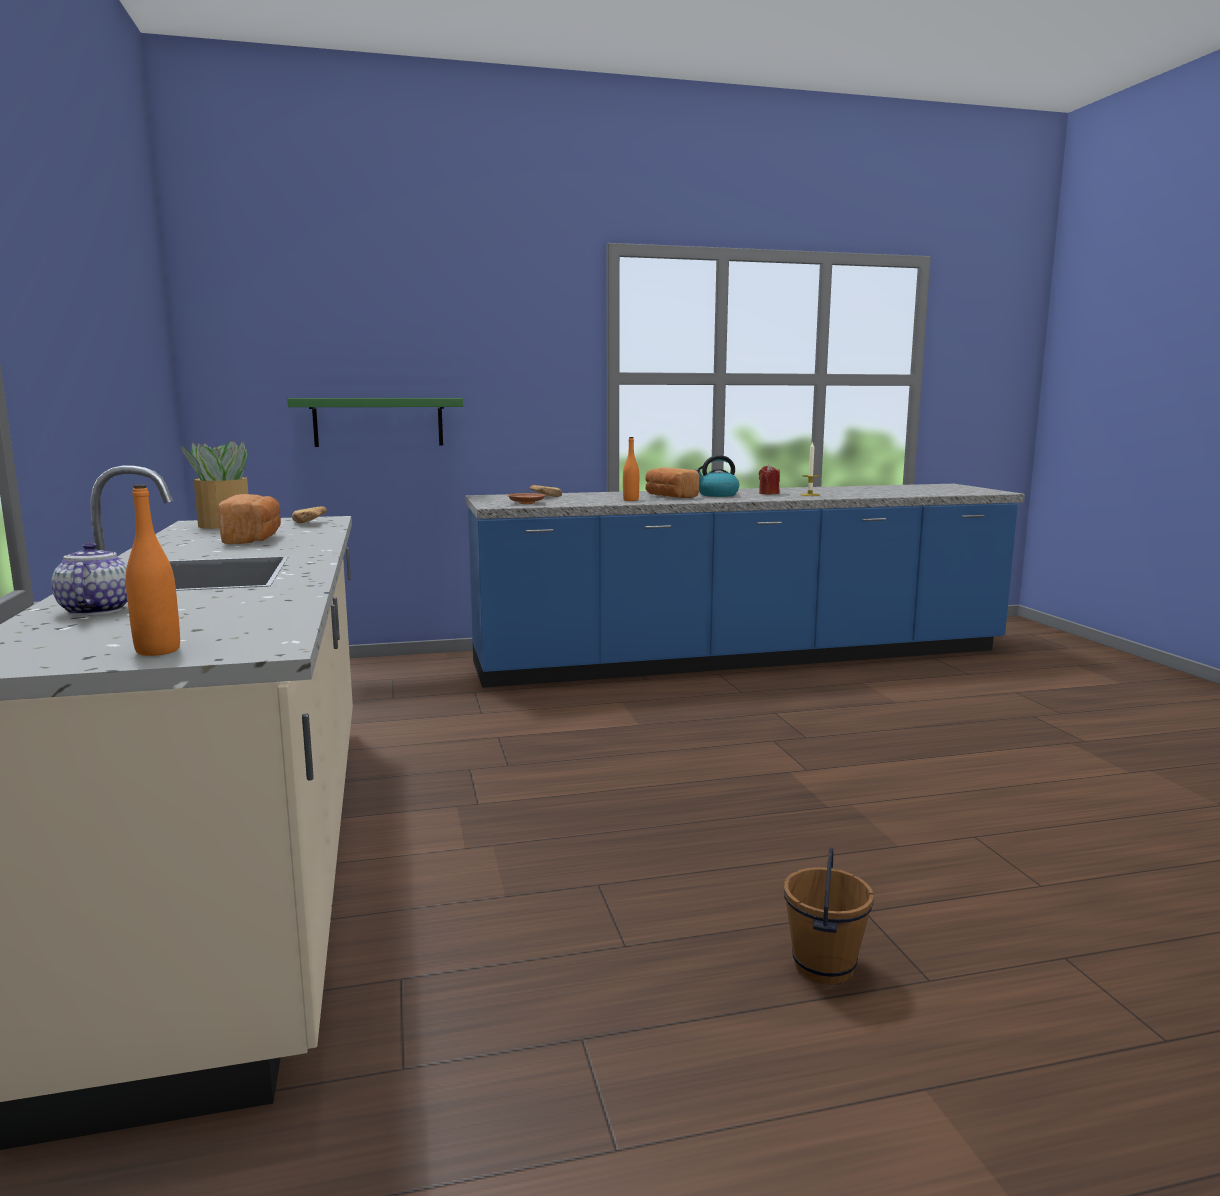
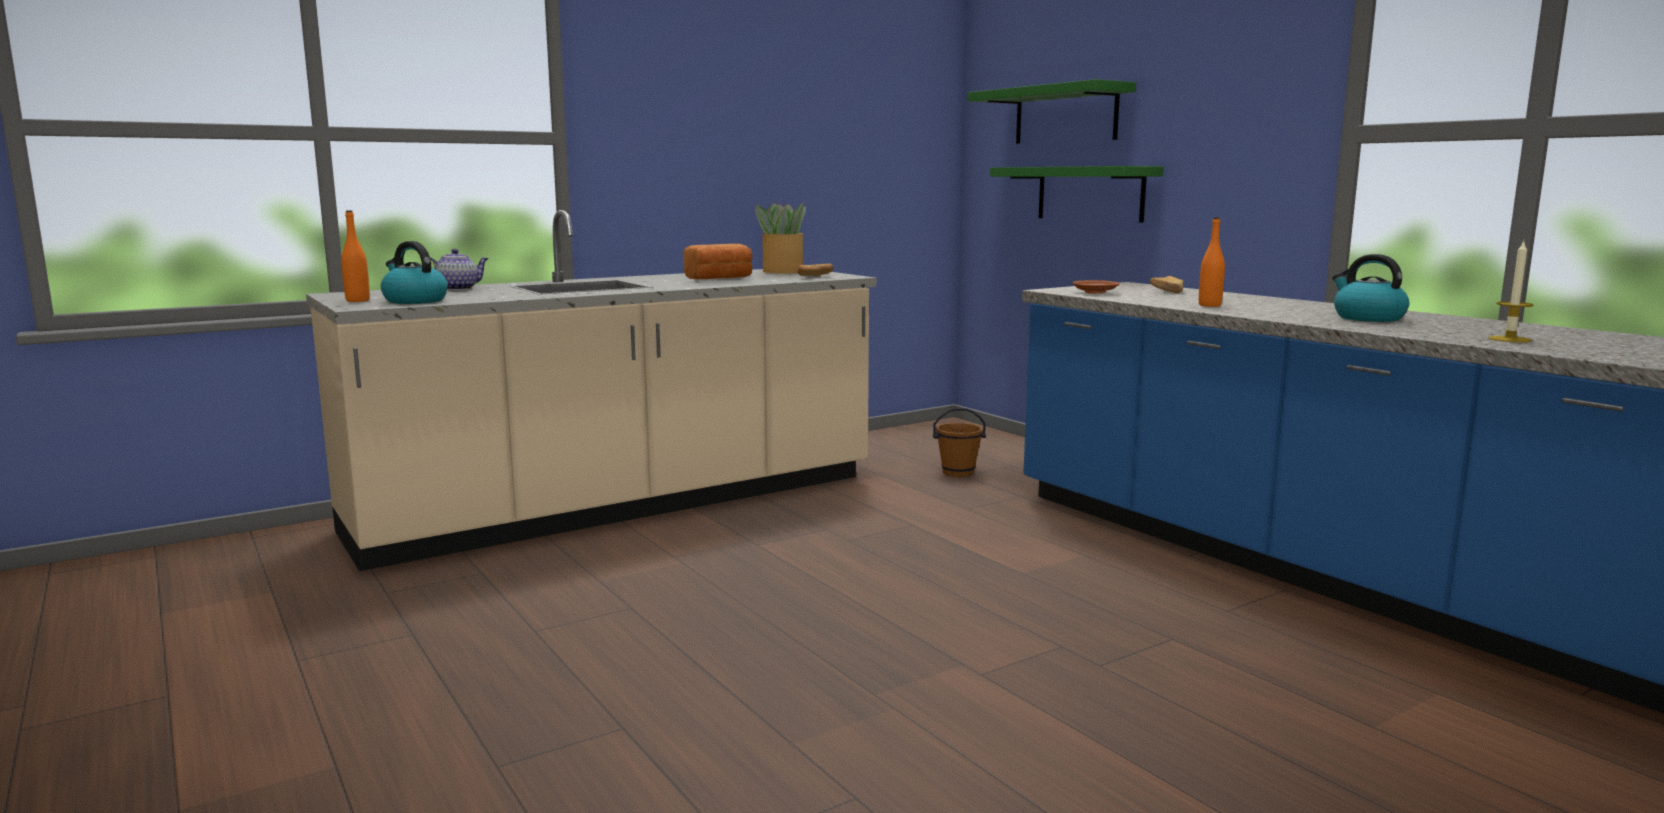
camera: 70 degrees right, 0 degrees up
bread [645,467,699,498] -> none
red candle [759,465,780,495] -> none
brown bucket [784,847,874,985] -> brown bucket moved to [933,408,986,477]
none -> kettle [381,241,448,304]
none -> green shelf [968,79,1136,144]

